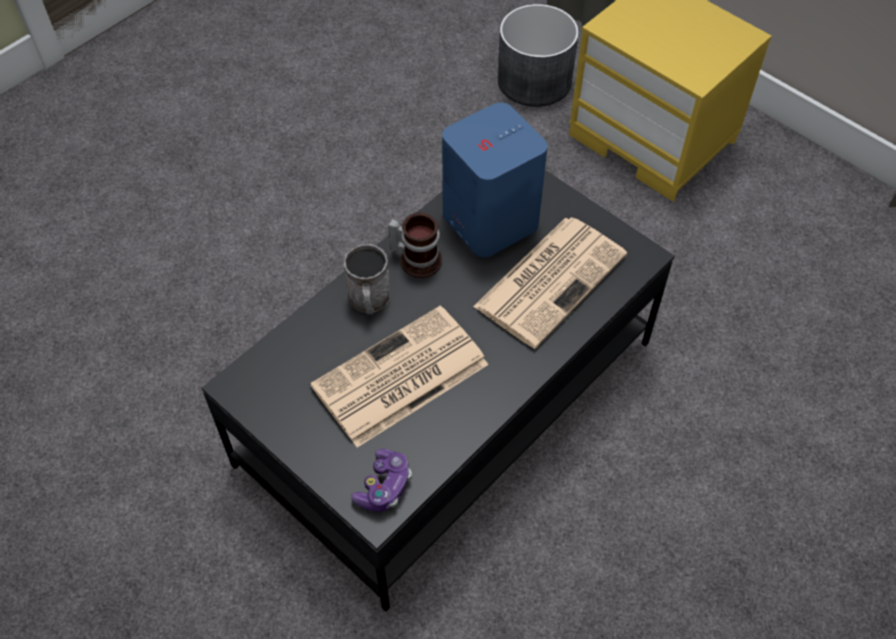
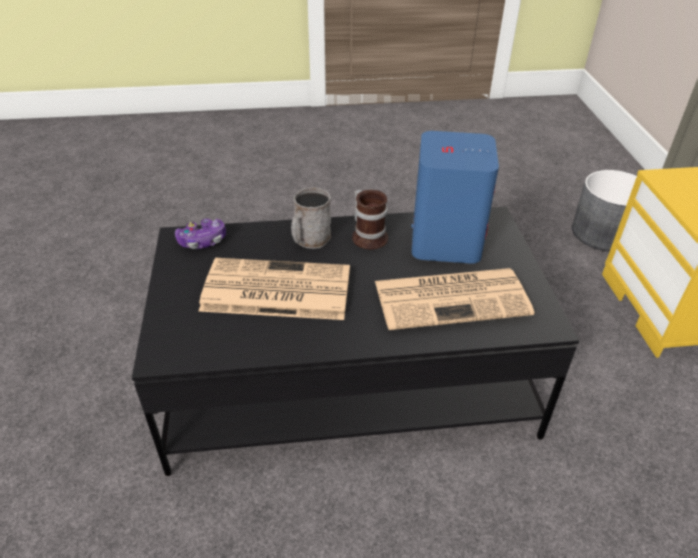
camera: 40 degrees right, 15 degrees down
game controller [351,449,412,512] -> game controller moved to [175,219,226,249]

